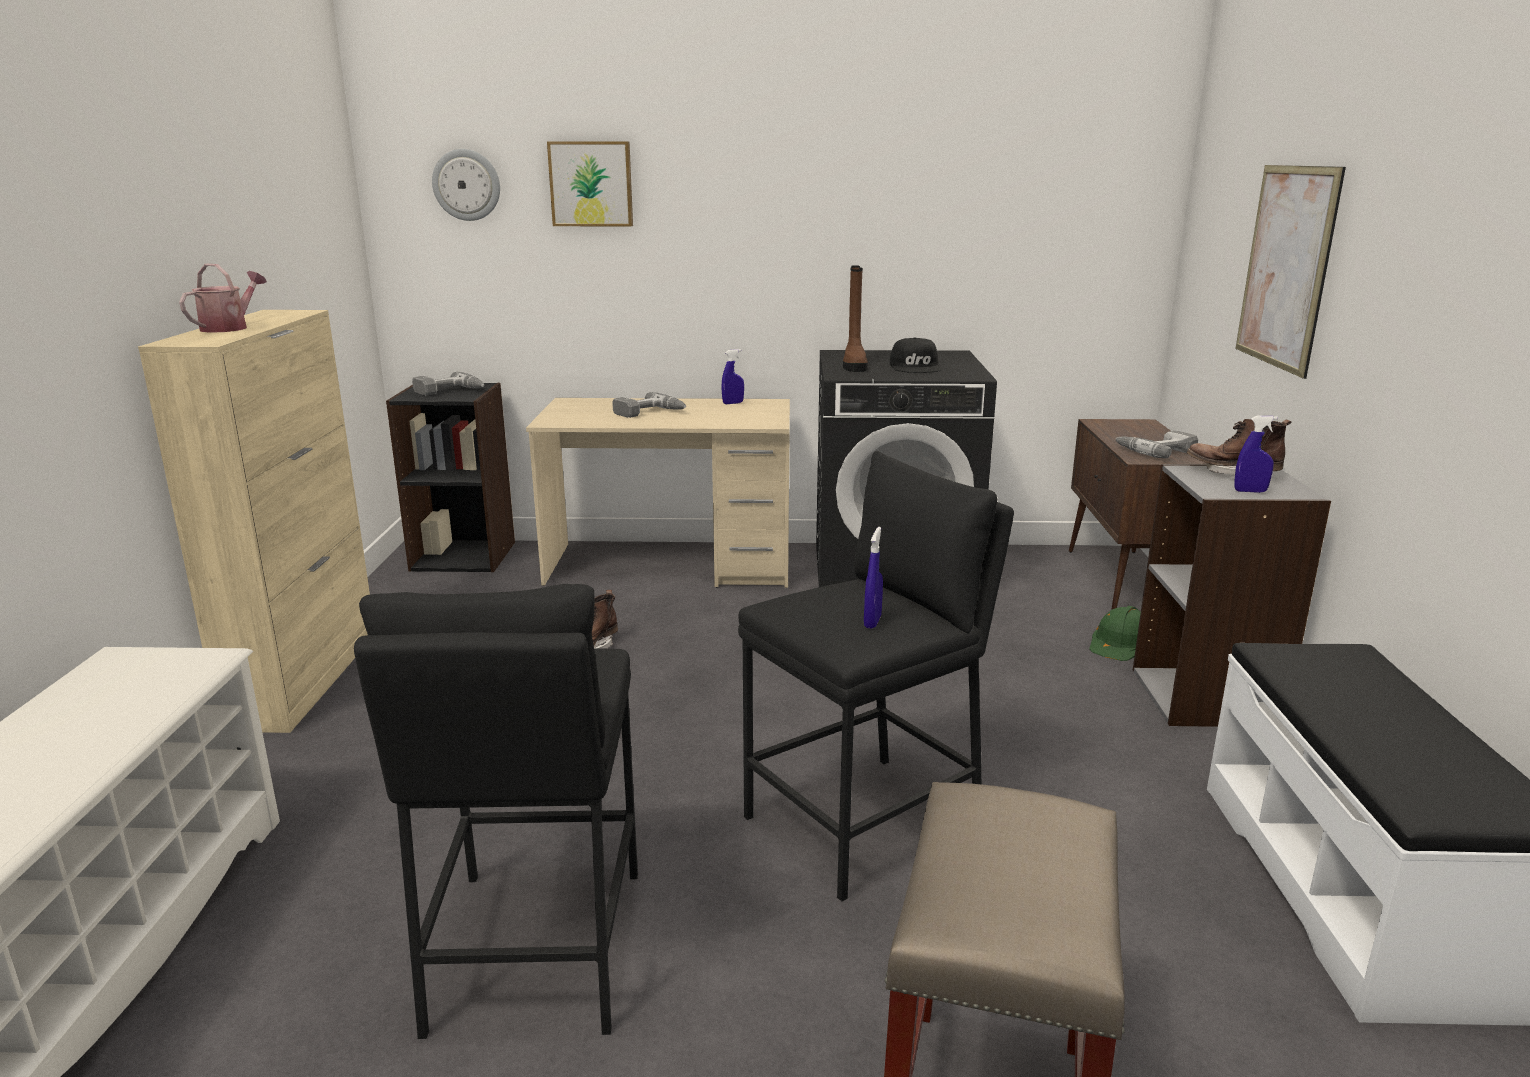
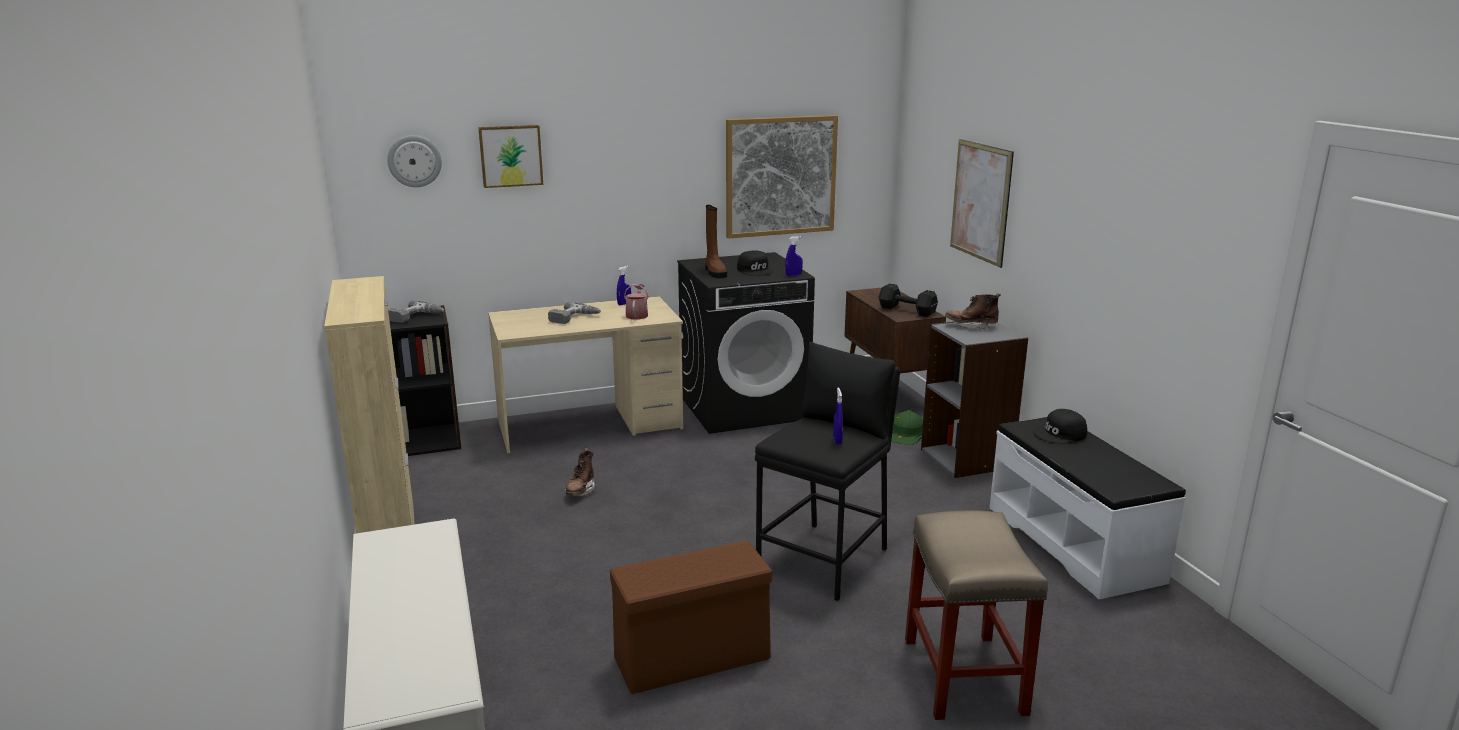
camera: 20 degrees left, 0 degrees up
watering can [179,264,267,333] -> watering can moved to [624,284,649,320]
black stool [354,584,638,1039] -> brown storage box [610,540,772,694]
power drill [1116,430,1198,458] -> black dumbbell [879,283,938,317]
blue spray bottle [1234,416,1278,493] -> blue spray bottle moved to [785,236,803,276]
none -> picture [726,115,838,239]
none -> black cap [1033,409,1087,444]

